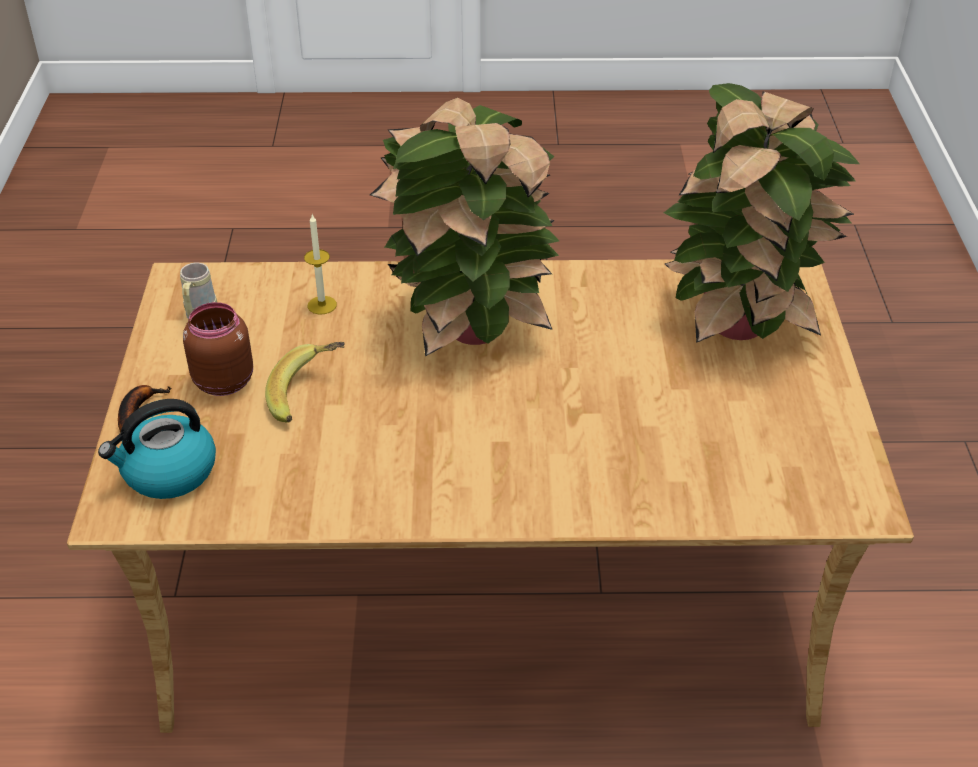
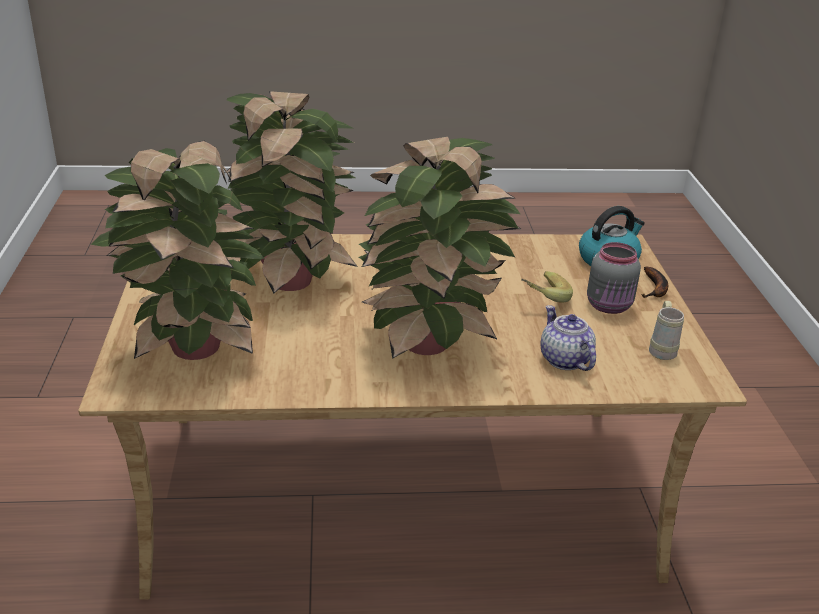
camera: 175 degrees right, 10 degrees down
brown jar [183,302,253,396] -> grey jar [587,242,641,314]
candle [304,215,337,315] -> teapot [541,305,596,371]
none -> potted plant [224,91,358,294]

